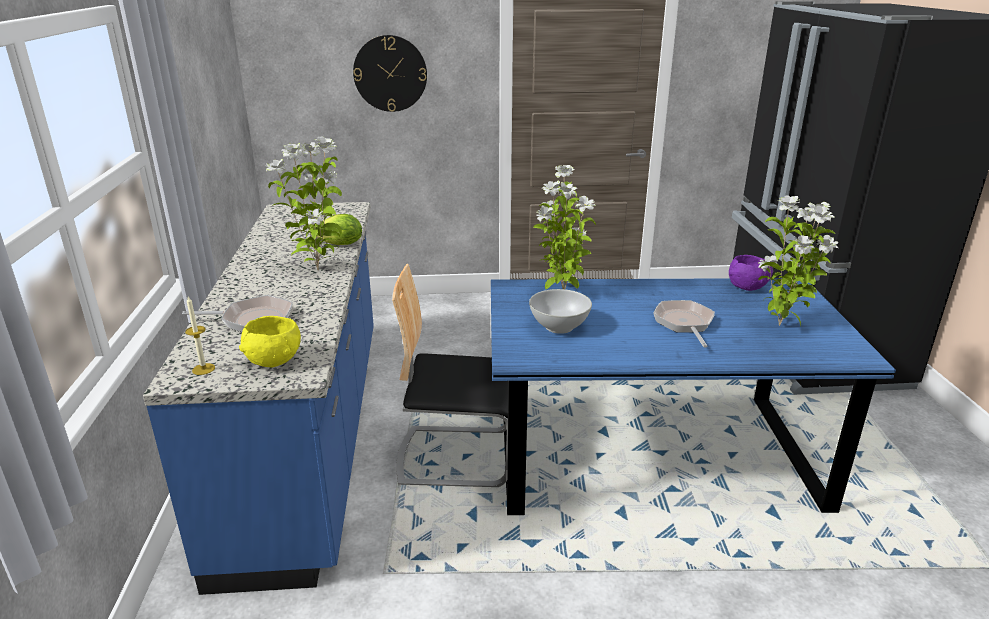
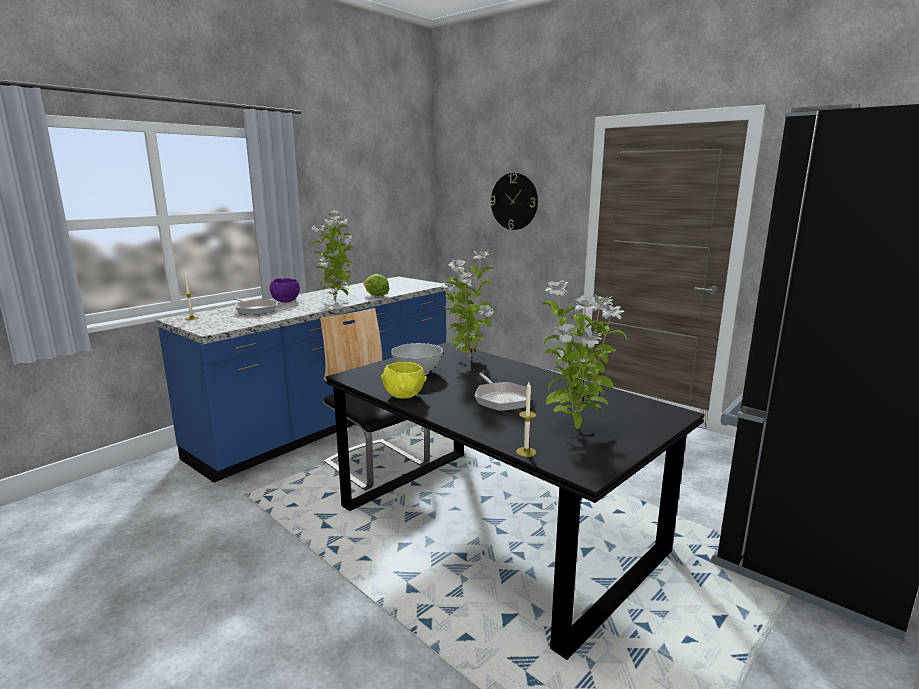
camera: 45 degrees right, 10 degrees down
yellow bowl [239,316,301,367] -> yellow bowl moved to [381,362,427,399]
blue dining table [491,278,896,515] -> black dining table [326,342,705,660]
frying pan [653,300,715,348] -> frying pan turned 120 degrees clockwise [475,373,526,411]
purple bowl [729,255,773,291] -> purple bowl moved to [270,278,300,302]
none -> candle [516,382,536,457]

